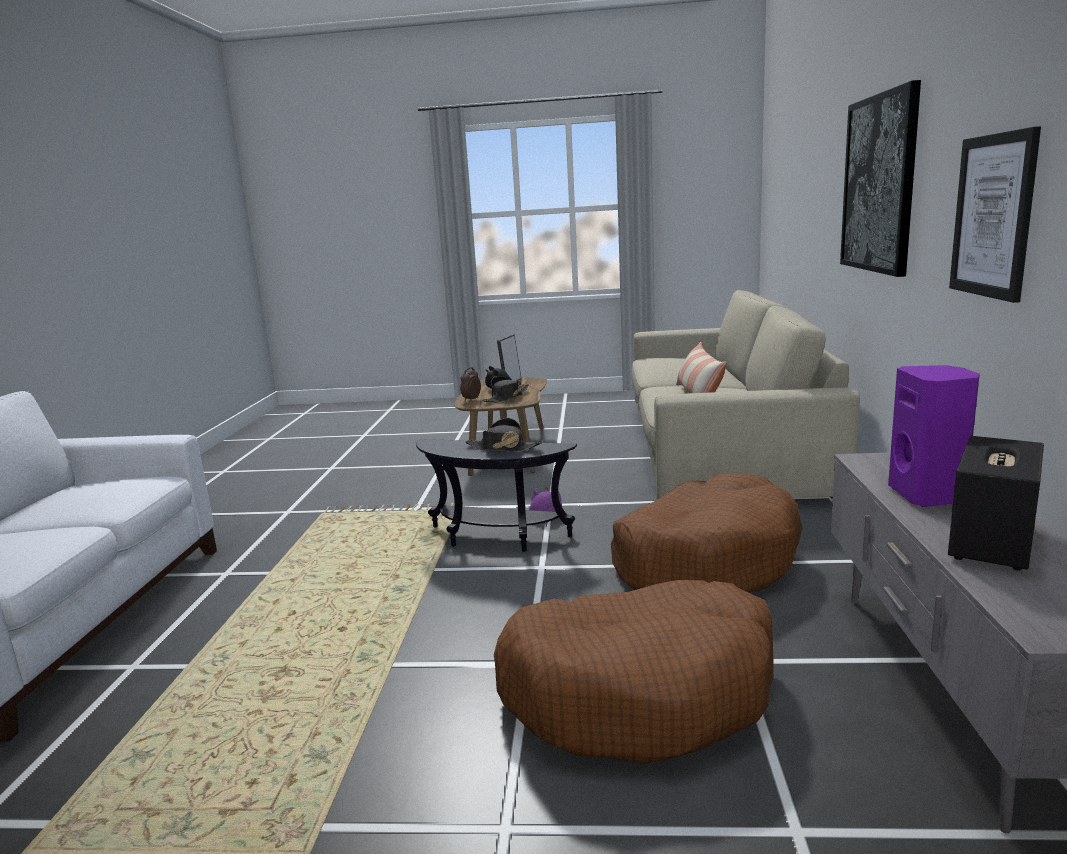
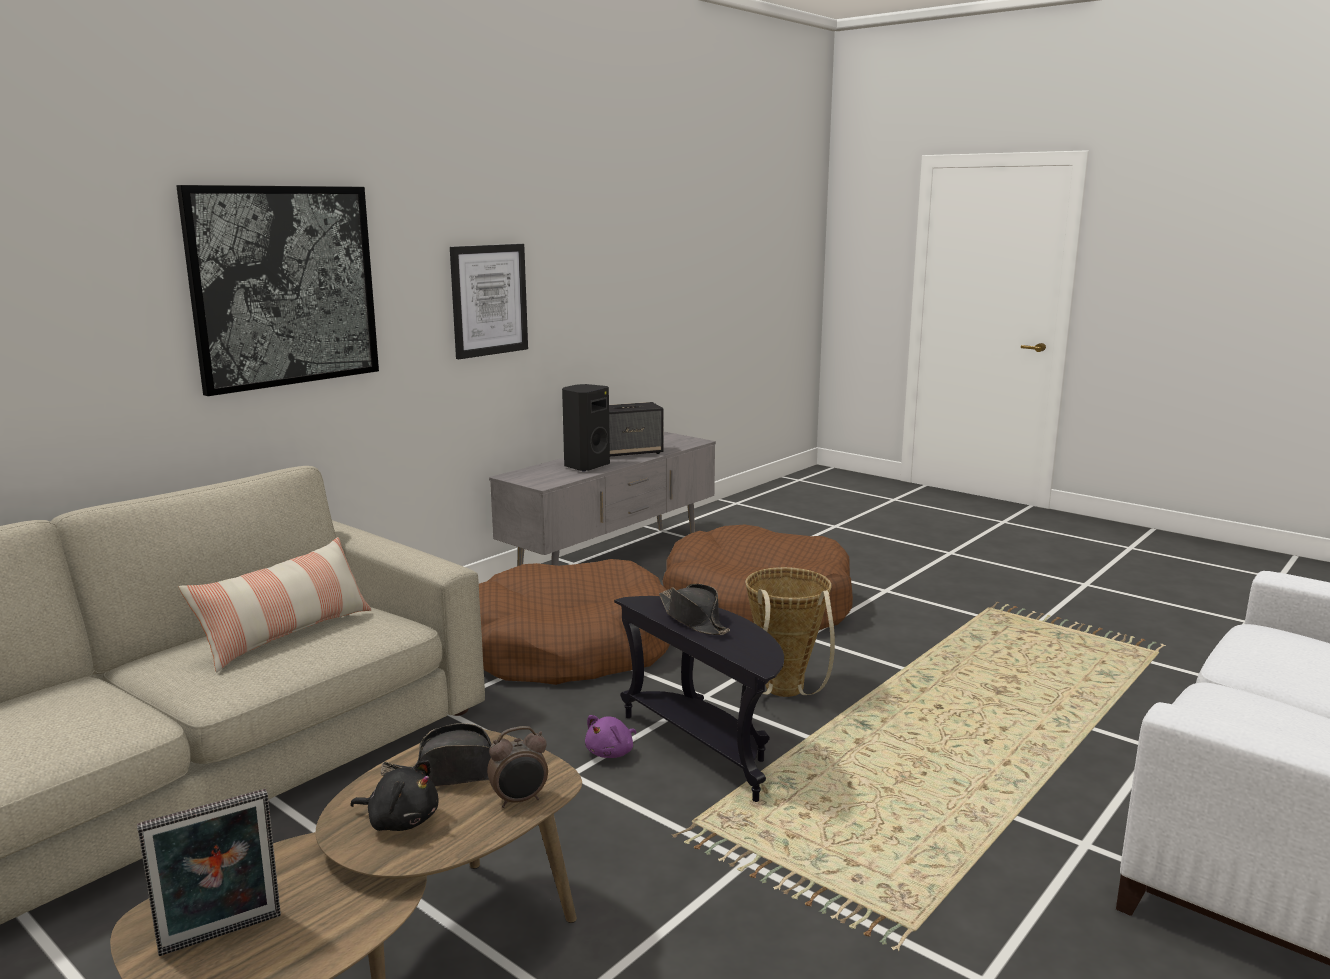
camera: 145 degrees left, 0 degrees up
purple speaker [888,365,980,507] -> black speaker [562,384,610,472]
none -> basket [745,567,835,697]

